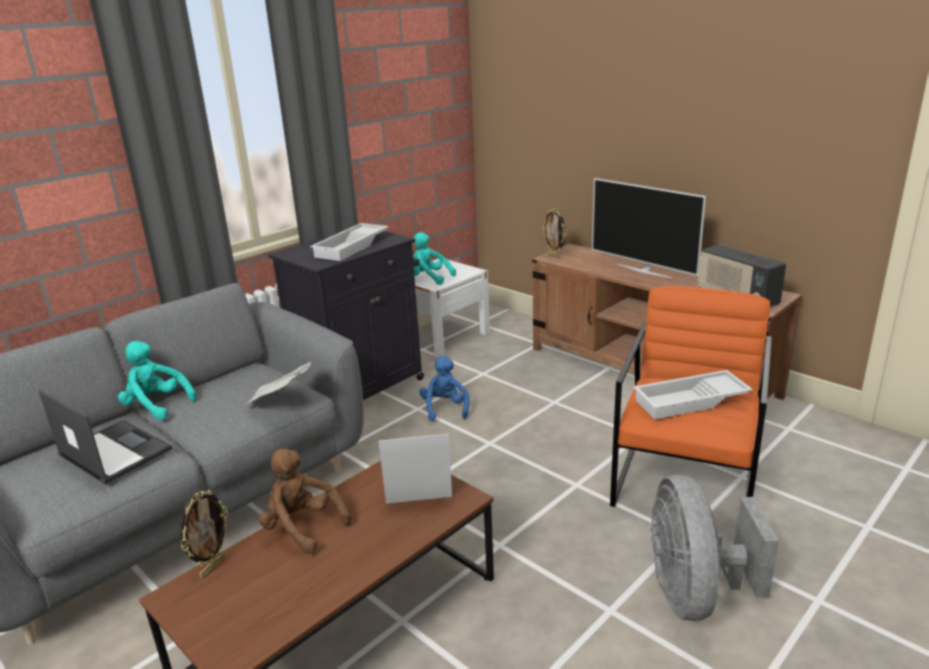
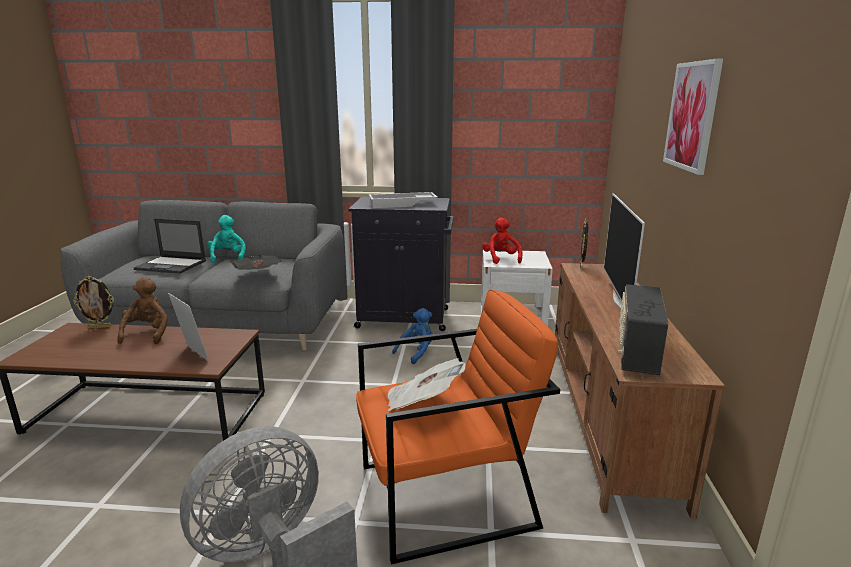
camera: 50 degrees right, 5 degrees down
laptop [39,390,172,484] -> laptop turned 105 degrees clockwise [134,219,206,274]
turquoise plush toy [413,232,456,285] -> red plush toy [482,218,522,264]
white tray [633,370,753,419] -> newspaper [388,358,466,411]
none -> picture [663,58,723,175]

